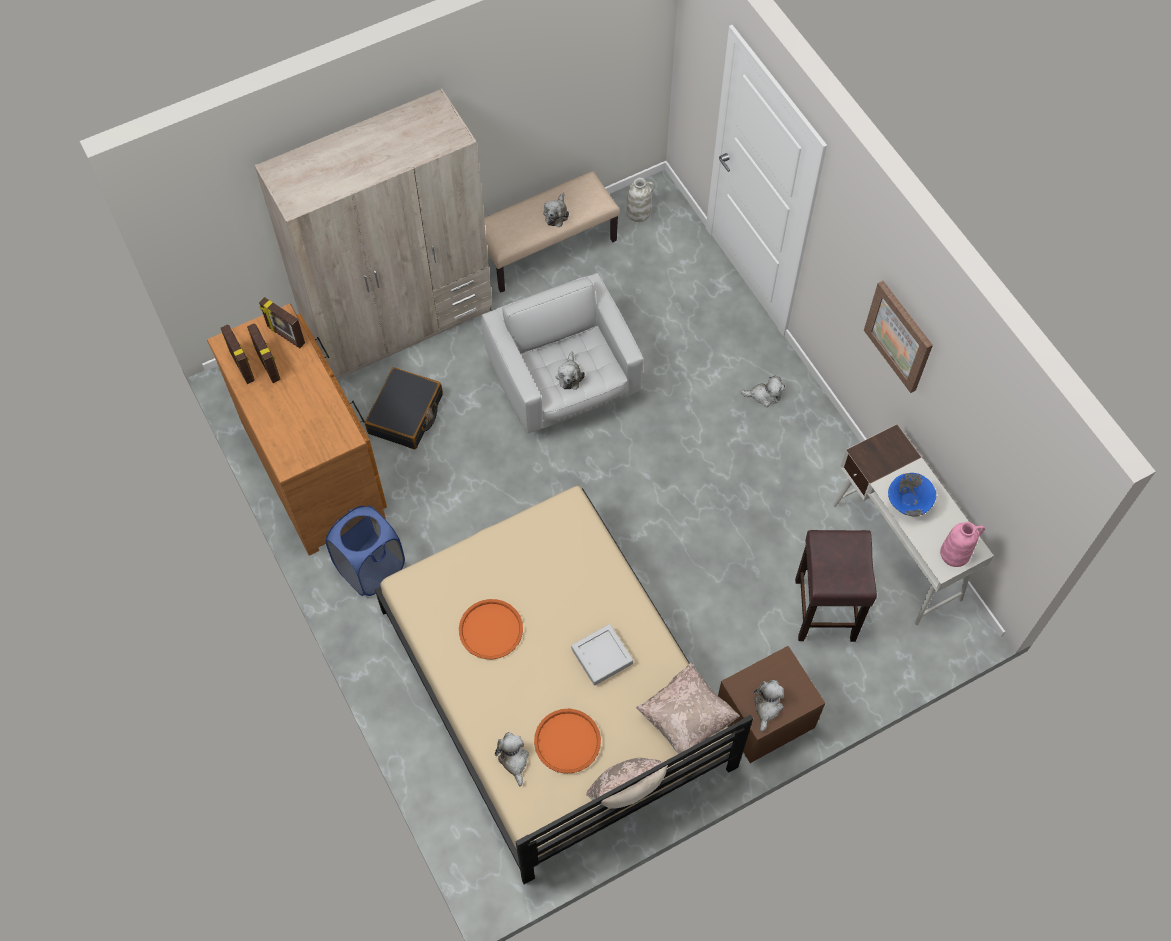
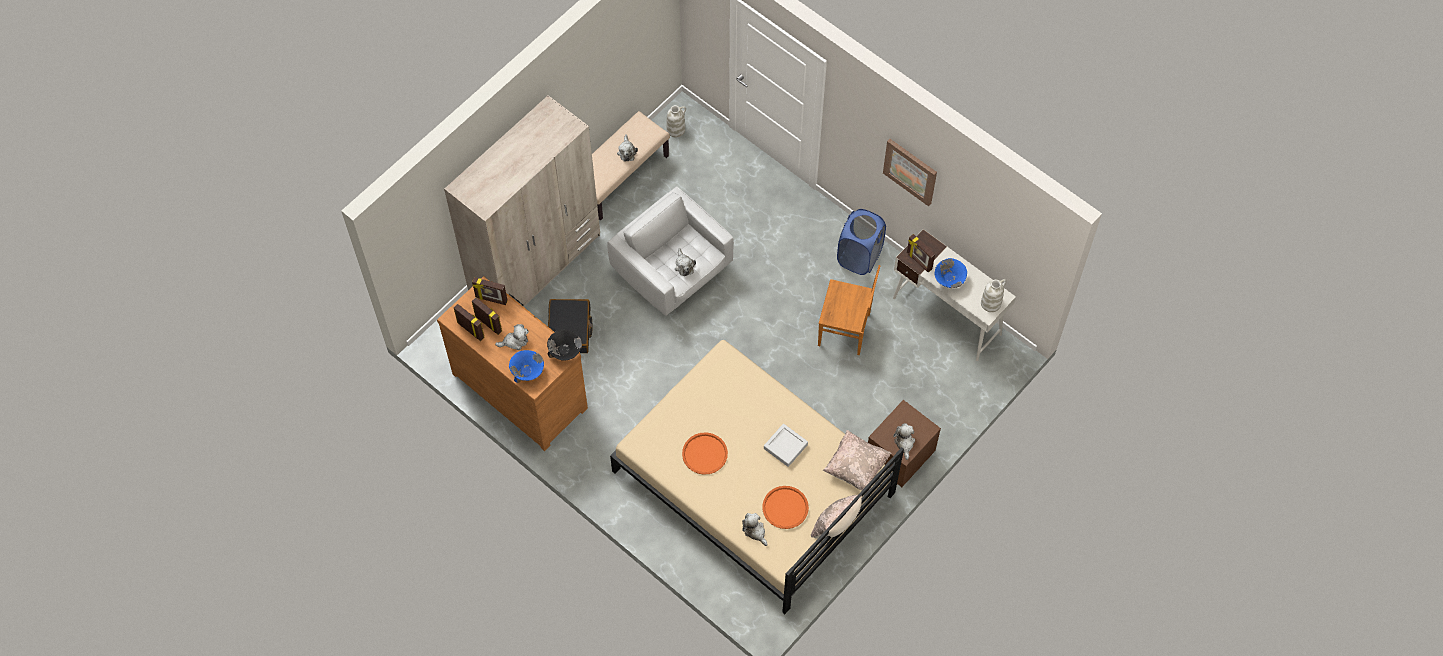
camera: 20 degrees left, 0 degrees up
blue laundry basket [326,506,405,596] -> blue laundry basket moved to [837,209,886,275]
plush toy [741,375,785,407] -> plush toy moved to [495,324,529,350]
brown stool [795,530,877,642] -> none
pink vase [940,522,985,567] -> white vase [981,279,1007,312]
none -> blue bowl [509,350,544,383]
none -> black bowl [547,330,582,361]
none -> brown chair [818,265,880,355]
none -> picture frame [907,234,935,273]

